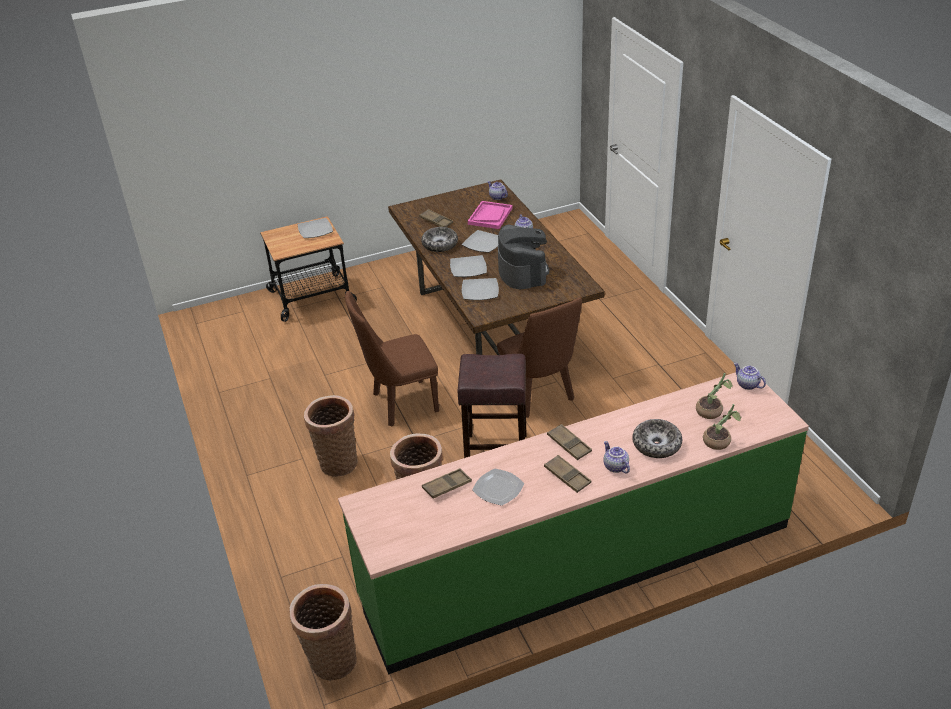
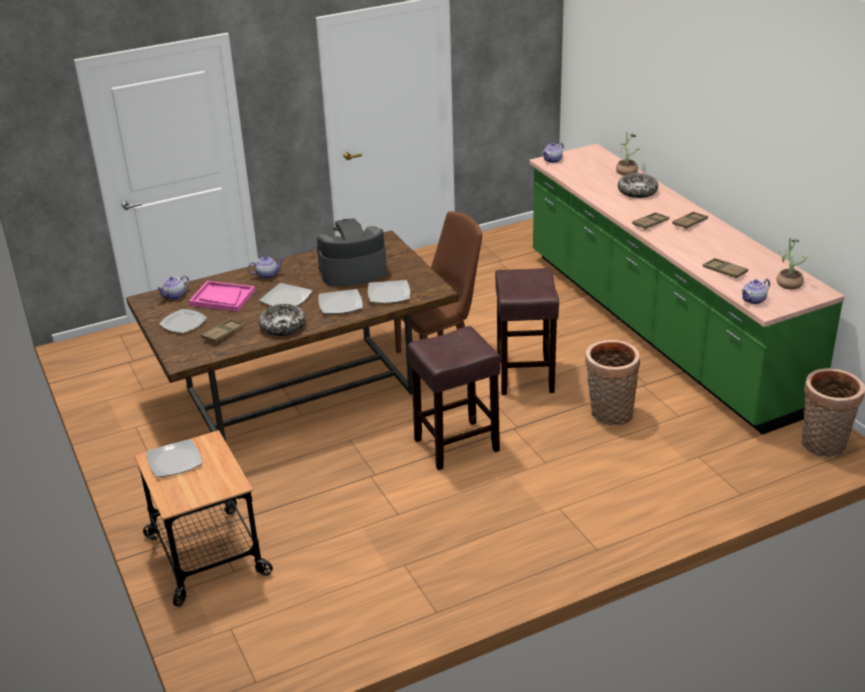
camera: 95 degrees left, 5 degrees down
basket [304,395,358,477] -> none
brown chair [345,291,439,427] -> brown stool [408,326,501,470]
plate [472,468,524,506] -> plate moved to [160,309,207,333]
teapot [604,441,630,473] -> teapot moved to [741,279,770,304]
potted plant [696,373,733,419] -> potted plant moved to [777,237,808,289]

